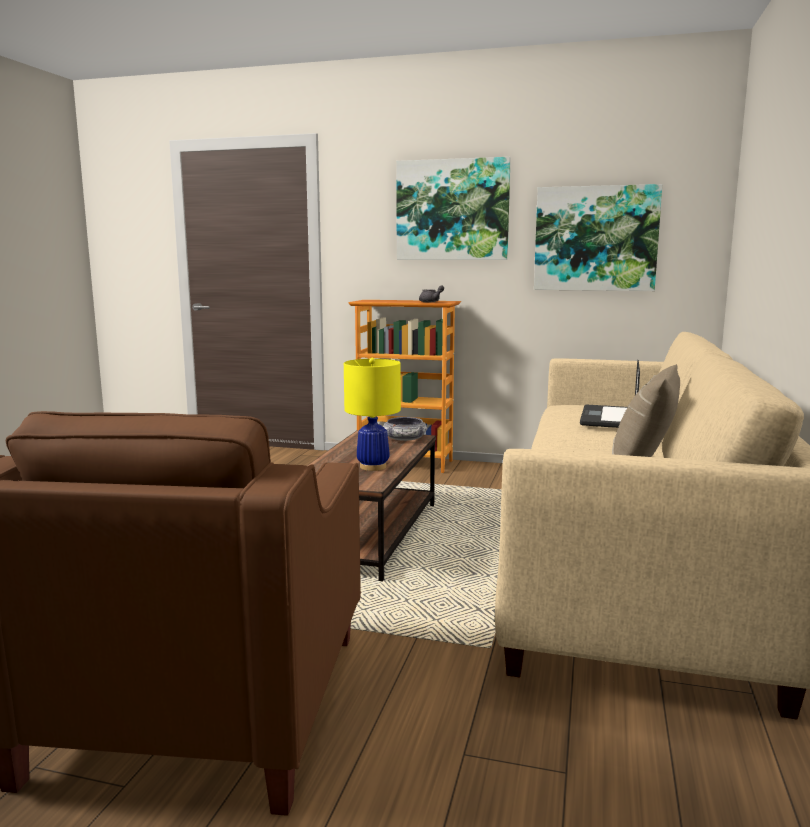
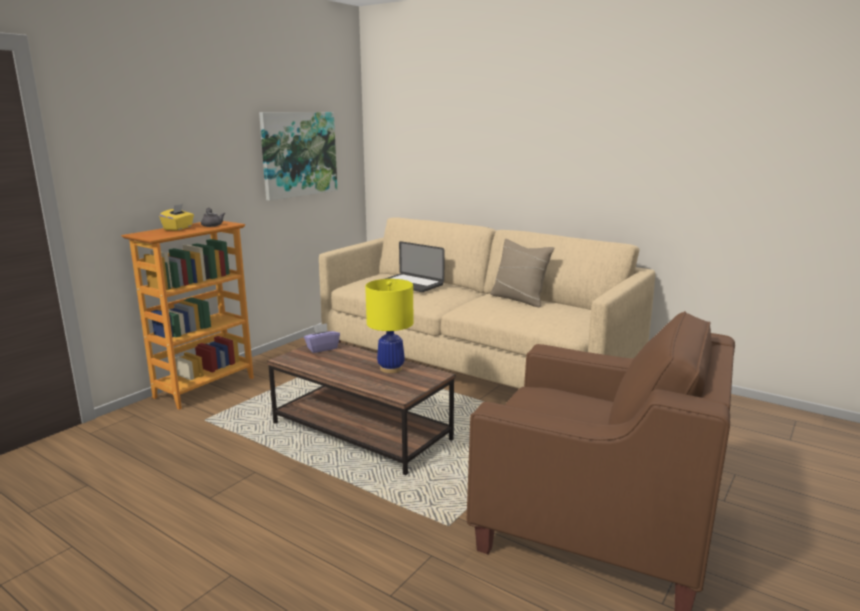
camera: 70 degrees left, 5 degrees up
bowl [383,417,427,441] -> purple tissue box [304,323,340,353]
picture [396,157,511,260] -> none
none -> yellow tissue box [159,204,194,231]

